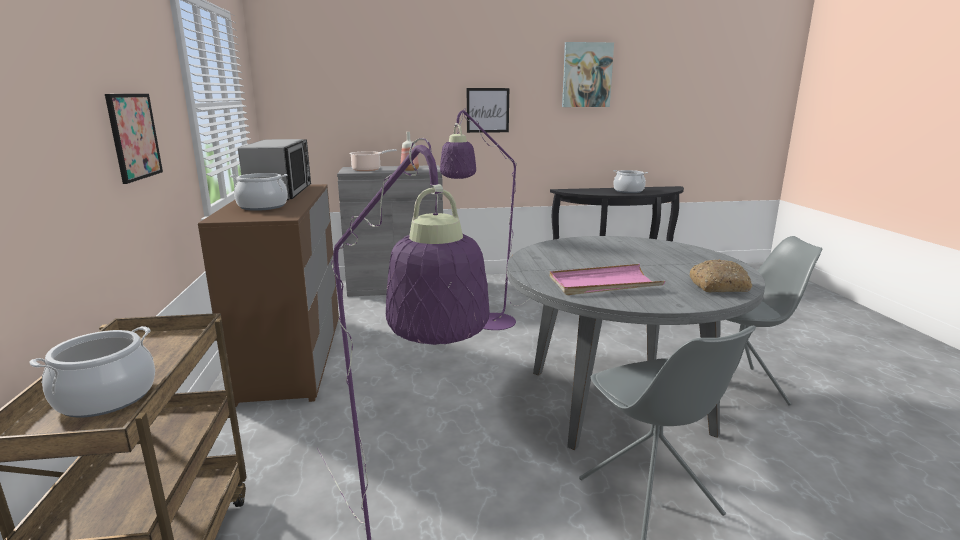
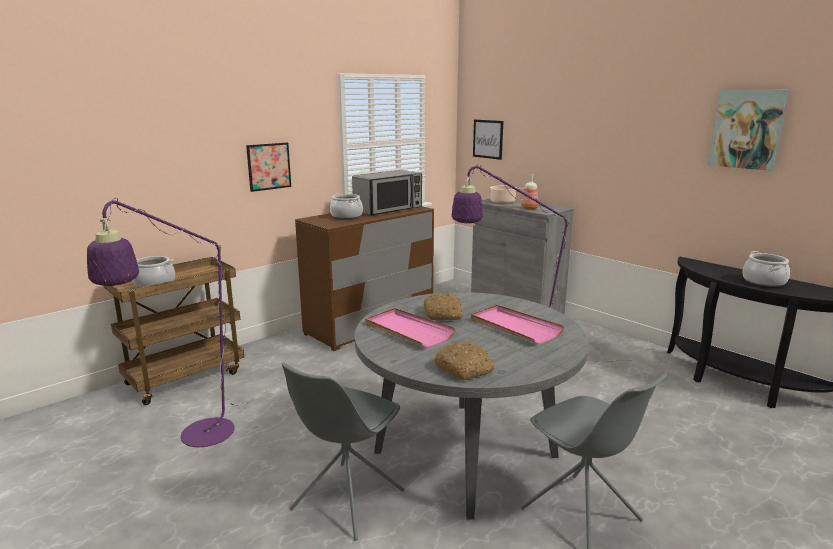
camera: 55 degrees right, 0 degrees up
picture [467,88,509,133] -> picture moved to [473,120,504,160]
none -> bread [423,292,462,320]
none -> pink tray [471,305,565,344]

